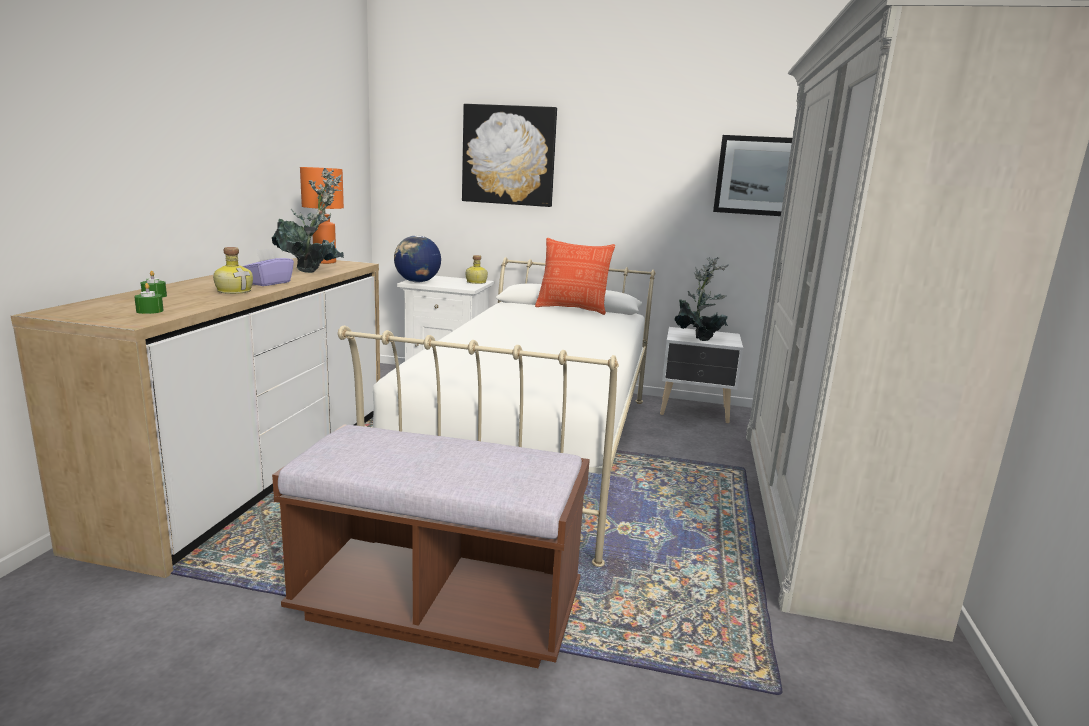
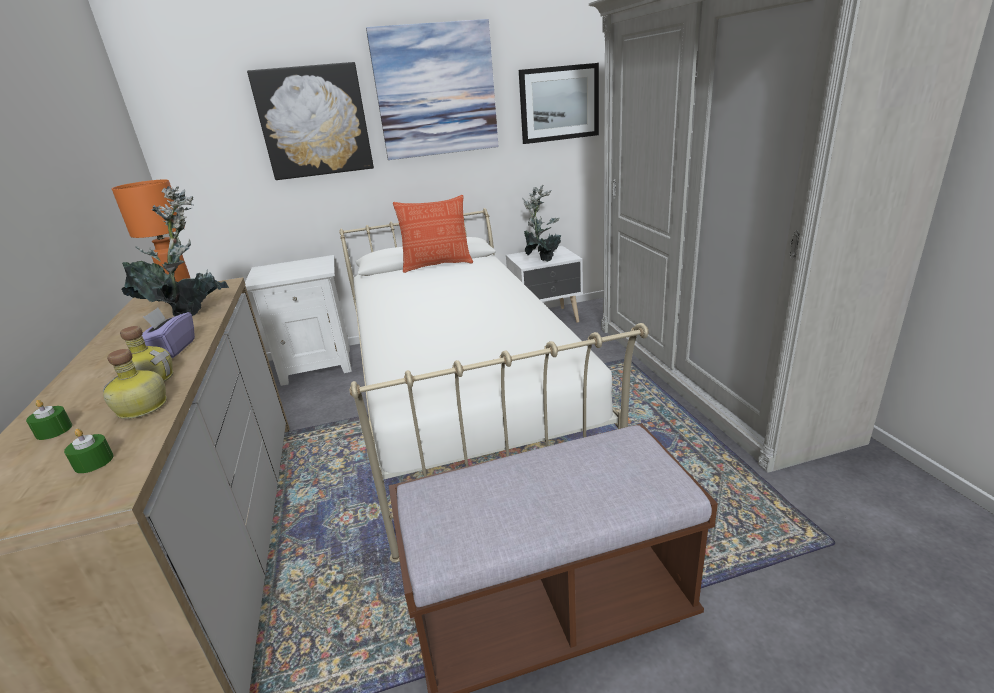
camera: 25 degrees left, 10 degrees up
globe [394,235,441,283] -> none
bottle [465,255,488,284] -> bottle moved to [103,349,167,419]
none -> picture [366,19,499,160]

